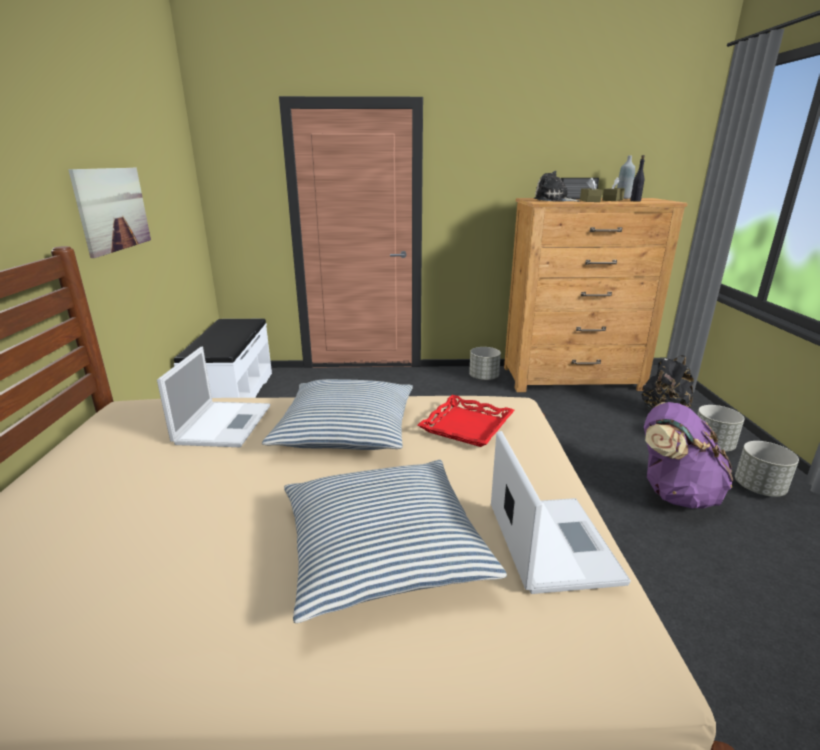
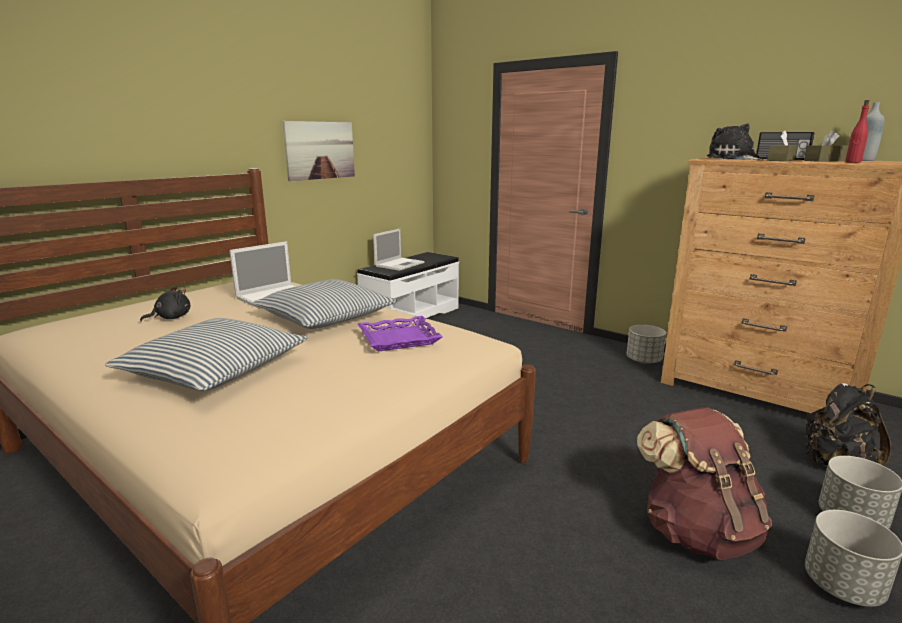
camera: 40 degrees right, 5 degrees down
red tray [418,395,515,447] -> purple tray [358,316,443,352]
laptop [491,431,631,594] -> laptop moved to [373,229,425,271]
black bottle [630,155,645,201] -> red bottle [845,100,870,163]
purple backpack [644,402,733,509] -> brown backpack [637,407,772,560]
none -> black plush toy [140,286,190,321]

